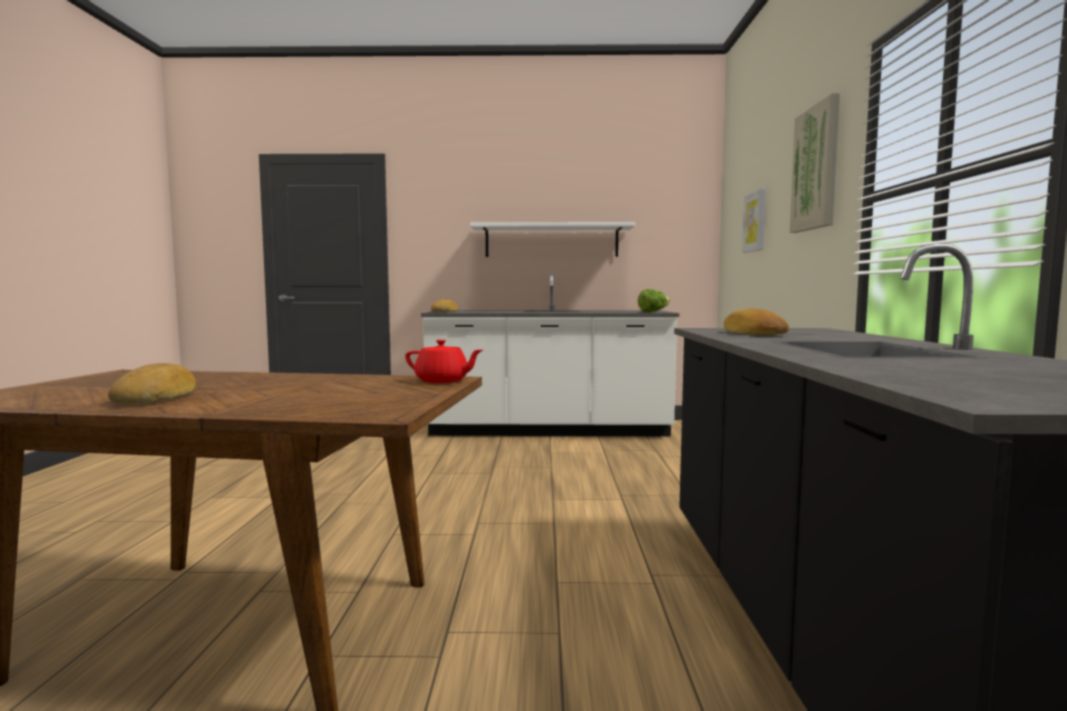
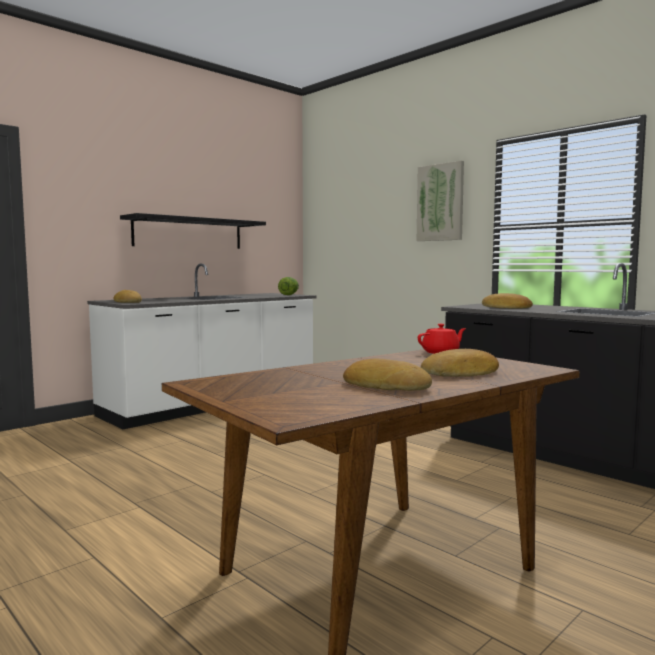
camera: 45 degrees left, 0 degrees up
white shelf [470,222,635,257] -> black shelf [120,213,266,249]
picture [742,188,766,253] -> none
none -> bread [421,349,499,377]

